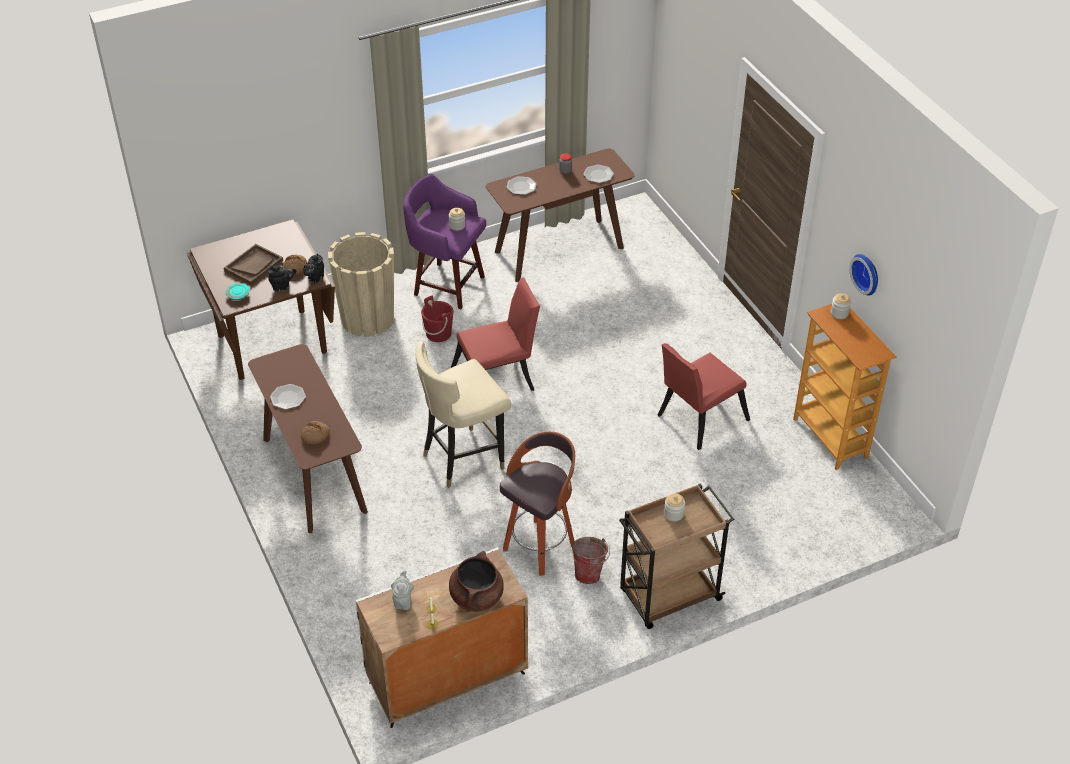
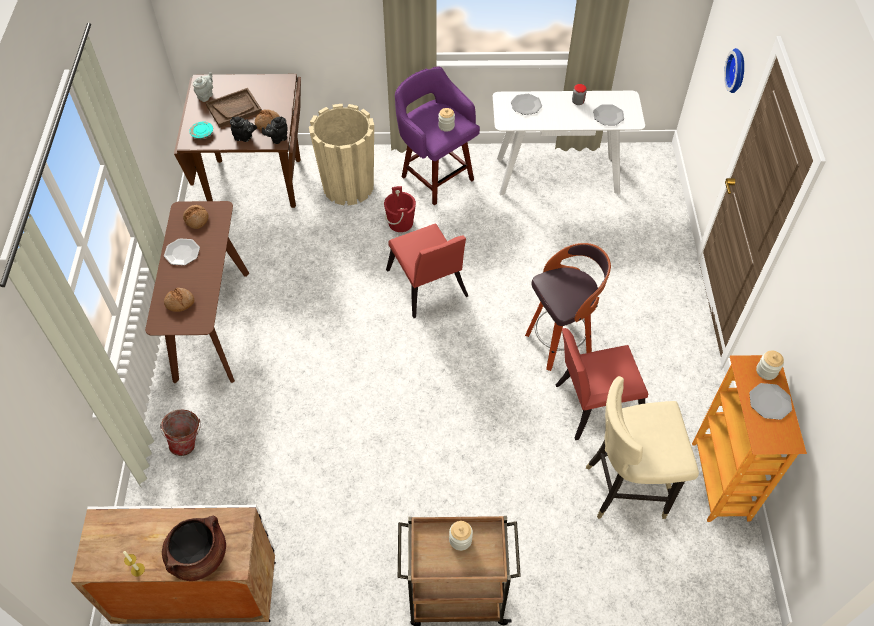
camera: 25 degrees right, 10 degrees up
grey teapot [391,571,414,610] -> grey teapot moved to [193,72,213,102]
beige chair [415,341,511,488] -> beige chair moved to [586,376,699,519]
red chair [451,277,540,391] -> red chair turned 60 degrees clockwise [386,223,468,318]
brown console table [486,149,635,282] -> white console table [493,91,645,195]
stool [500,431,575,576] -> stool moved to [525,243,611,371]
bucket [572,537,610,584] -> bucket moved to [160,410,201,456]
wall clock [849,254,878,296] -> wall clock moved to [724,48,744,93]
none -> bread [183,205,209,229]
none -> plate [749,383,792,420]

